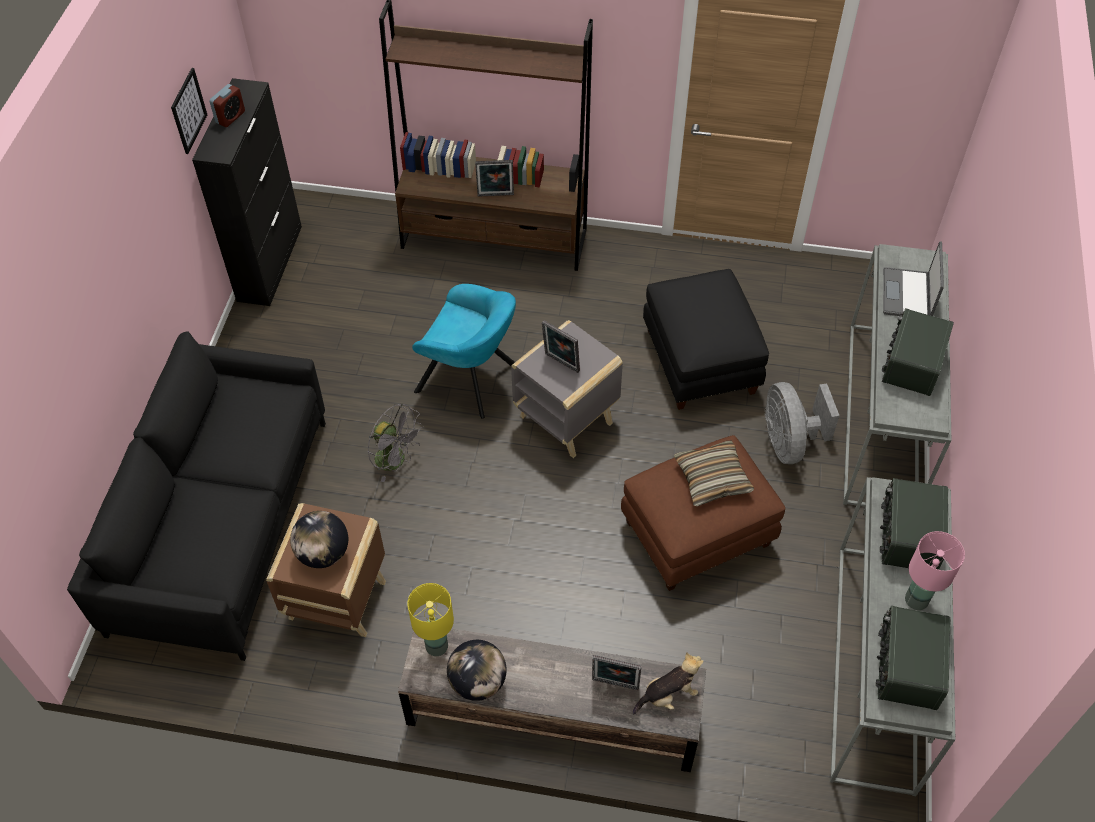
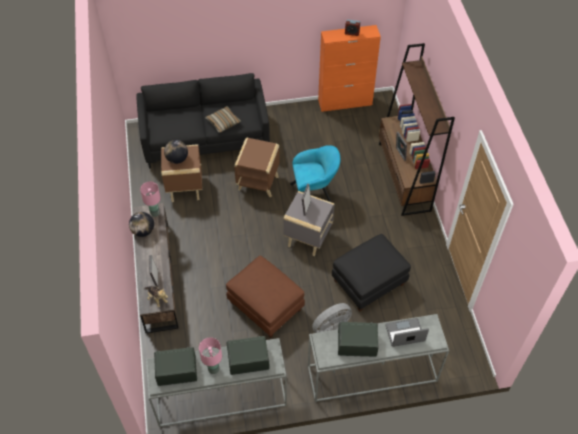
camera: 70 degrees right, 0 degrees up
picture [171,68,207,154] -> none
black cabinet [192,78,302,306] -> orange cabinet [318,25,381,112]
grey fan [368,403,424,482] -> brown side table [234,138,280,197]
yellow table lamp [407,583,454,656] -> pink table lamp [140,181,161,217]
turquoise armchair [412,284,516,419] -> turquoise armchair turned 105 degrees counterclockwise [290,145,340,202]
pillow [673,441,754,506] -> pillow moved to [205,106,241,133]

